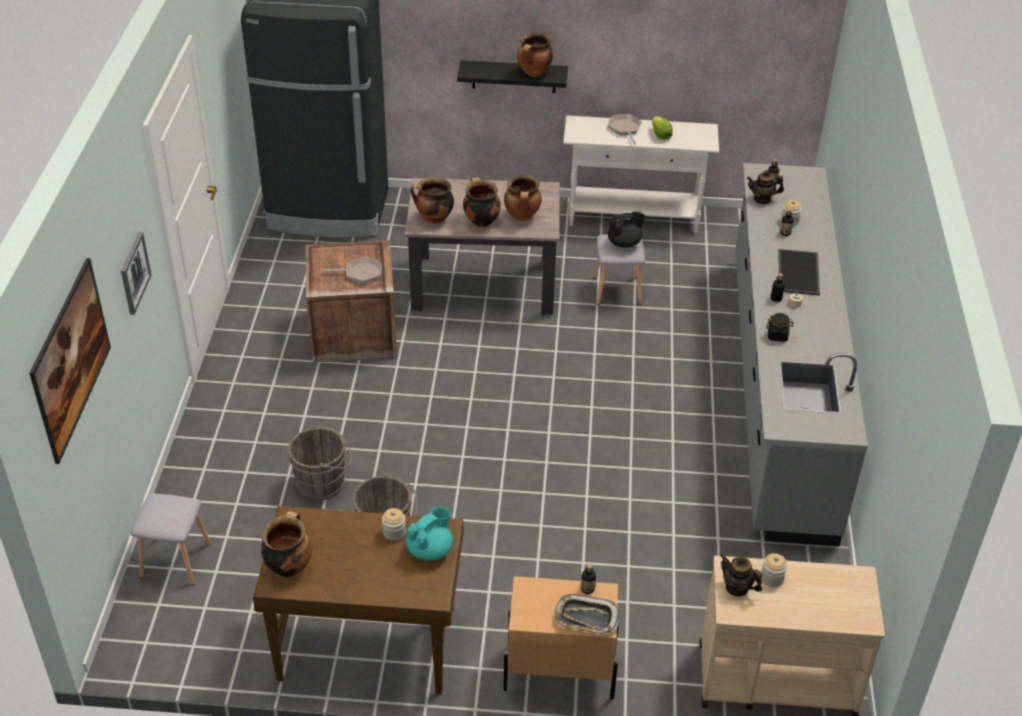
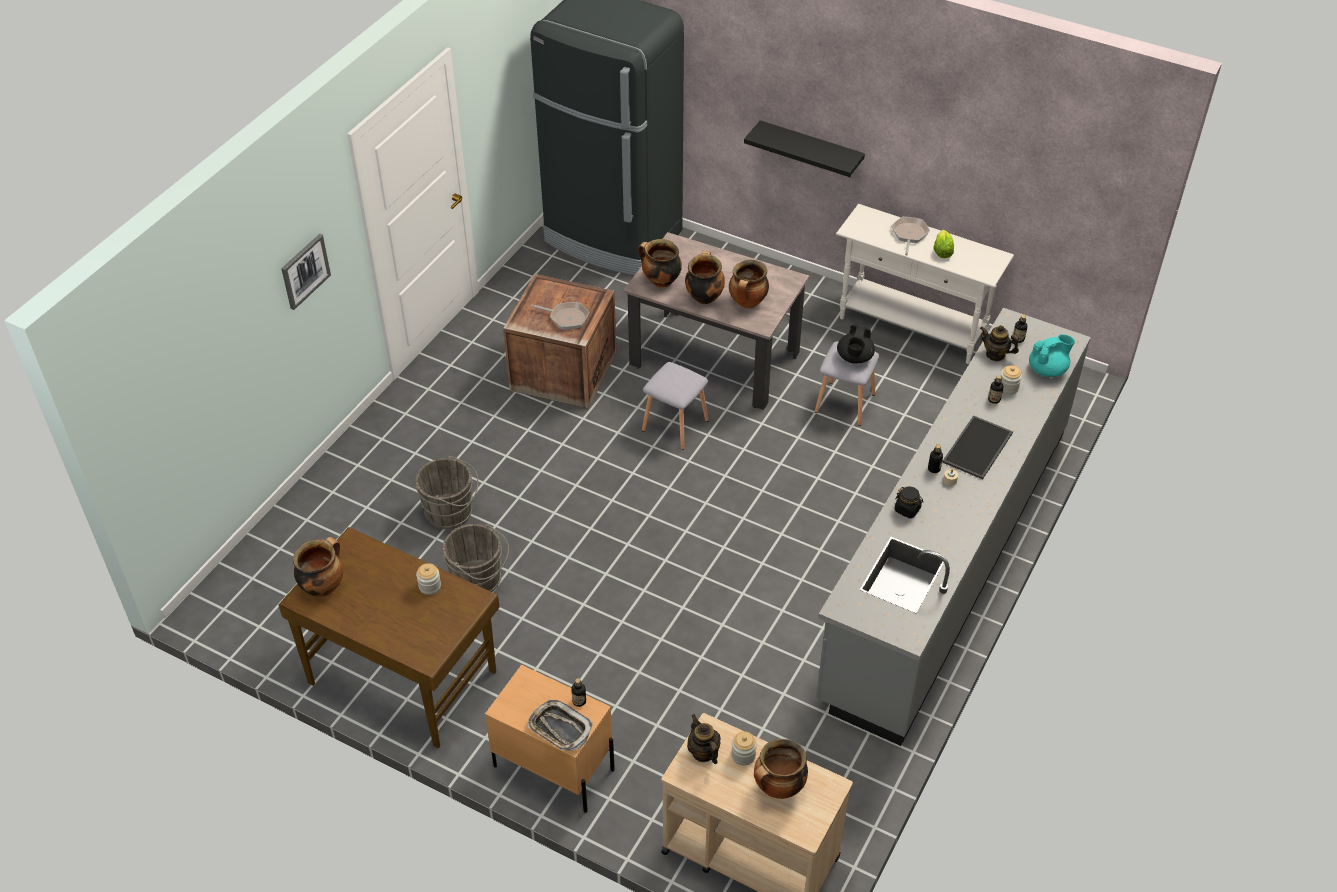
camera: 25 degrees right, 5 degrees up
picture [29,258,111,464] -> none
grey stool [131,493,211,585] -> grey stool moved to [642,362,709,450]
turquoise teapot [406,507,453,561] -> turquoise teapot moved to [1029,334,1075,377]
cooking pot [517,32,553,77] -> cooking pot moved to [754,739,808,799]
black teapot [608,212,645,248] -> black teapot turned 105 degrees clockwise [837,324,875,364]

